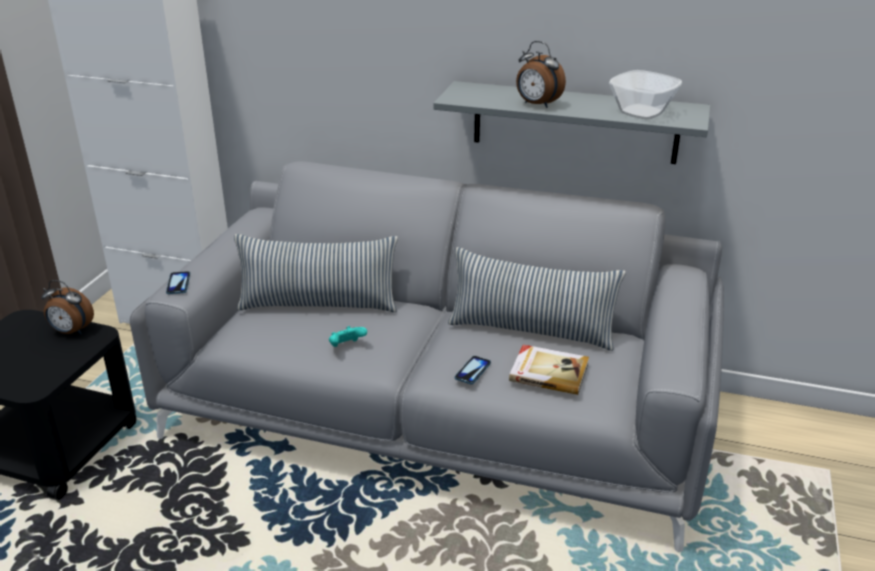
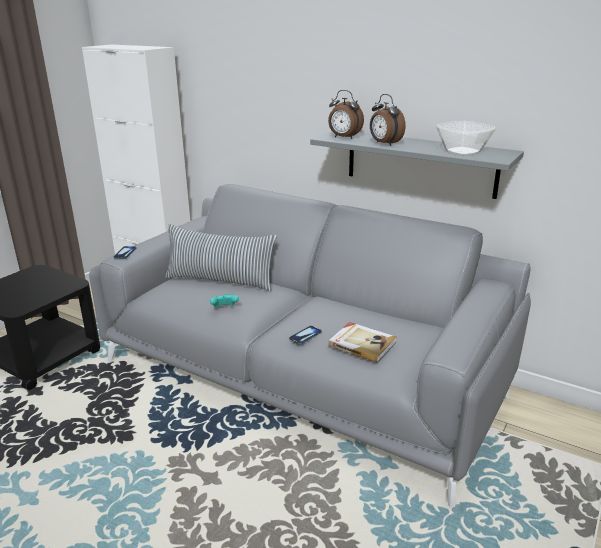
camera: 15 degrees right, 5 degrees down
alarm clock [41,280,94,334] -> alarm clock moved to [328,90,364,139]
pillow [448,247,626,351] -> none

